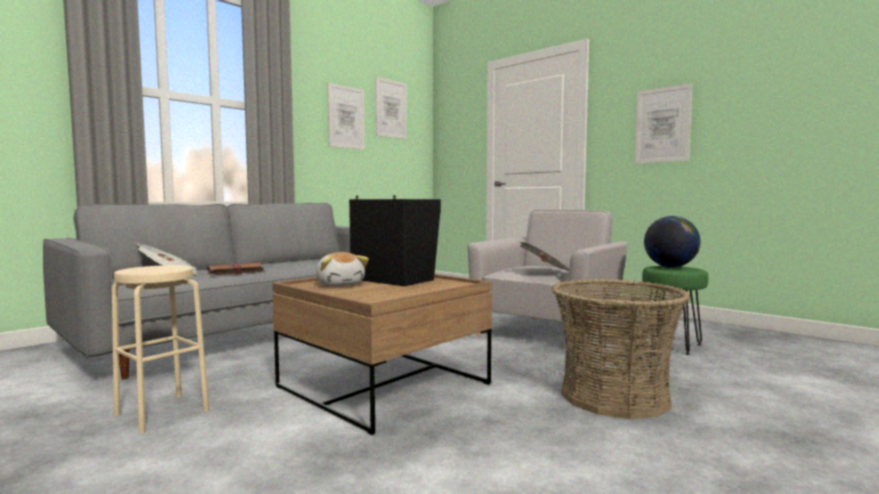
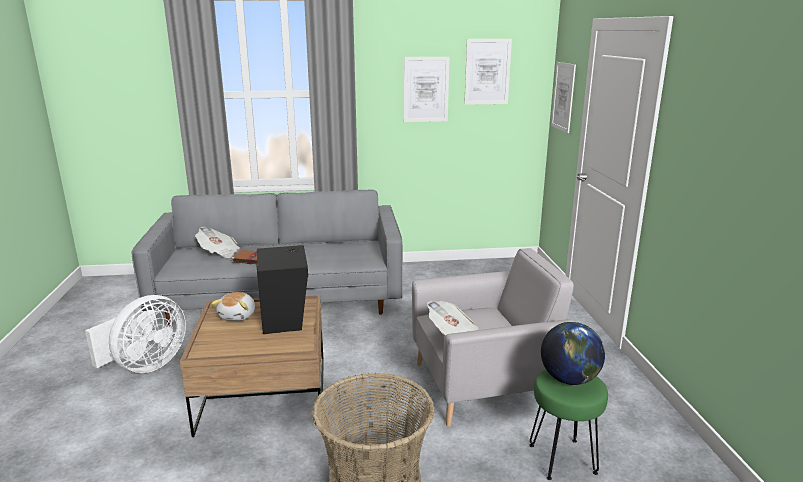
camera: 40 degrees right, 15 degrees up
beige stool [112,265,209,434] -> white fan [85,295,186,373]
picture [635,83,693,164] -> picture moved to [551,62,576,133]

